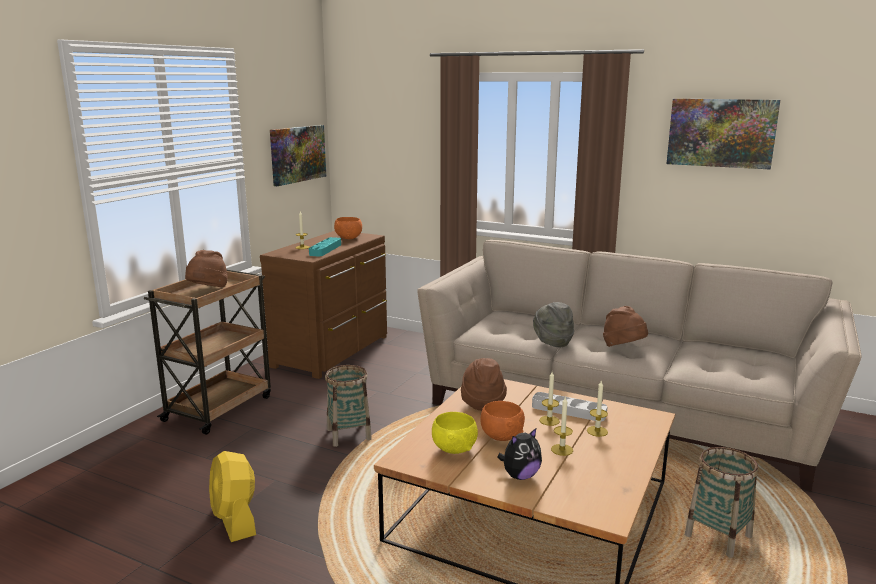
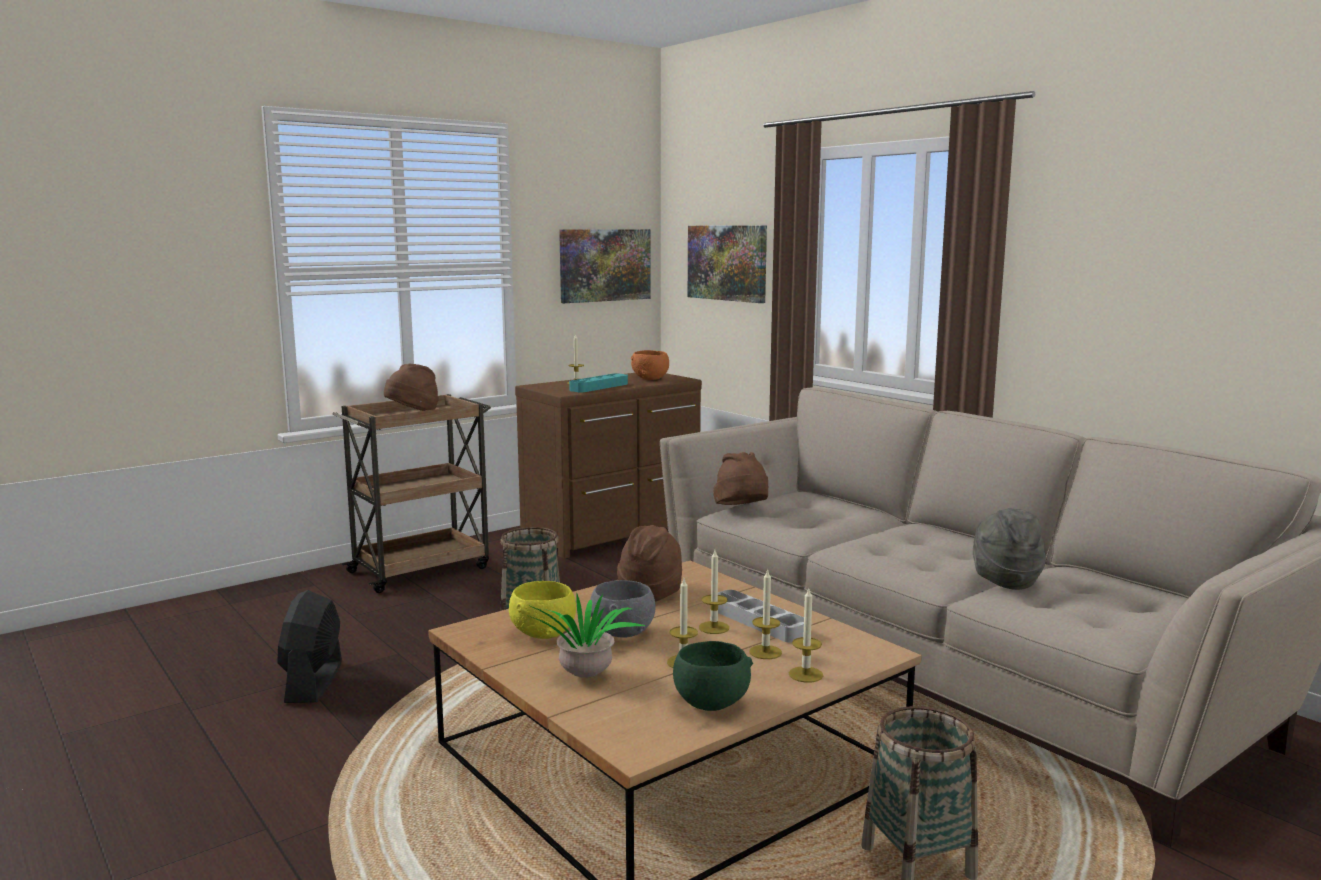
camera: 25 degrees right, 5 degrees down
yellow fan [209,451,256,542] -> black fan [277,590,342,703]
orange bowl [481,401,525,441] -> grey bowl [590,580,656,637]
plush toy [497,428,542,480] -> potted plant [528,594,646,678]
grey hat [533,302,574,347] -> grey hat moved to [973,508,1046,590]
brown hat [603,306,648,347] -> brown hat moved to [713,452,768,505]
picture [667,99,780,170] -> picture moved to [688,225,767,303]
none -> green bowl [673,641,753,711]
none -> candle [789,589,823,683]

